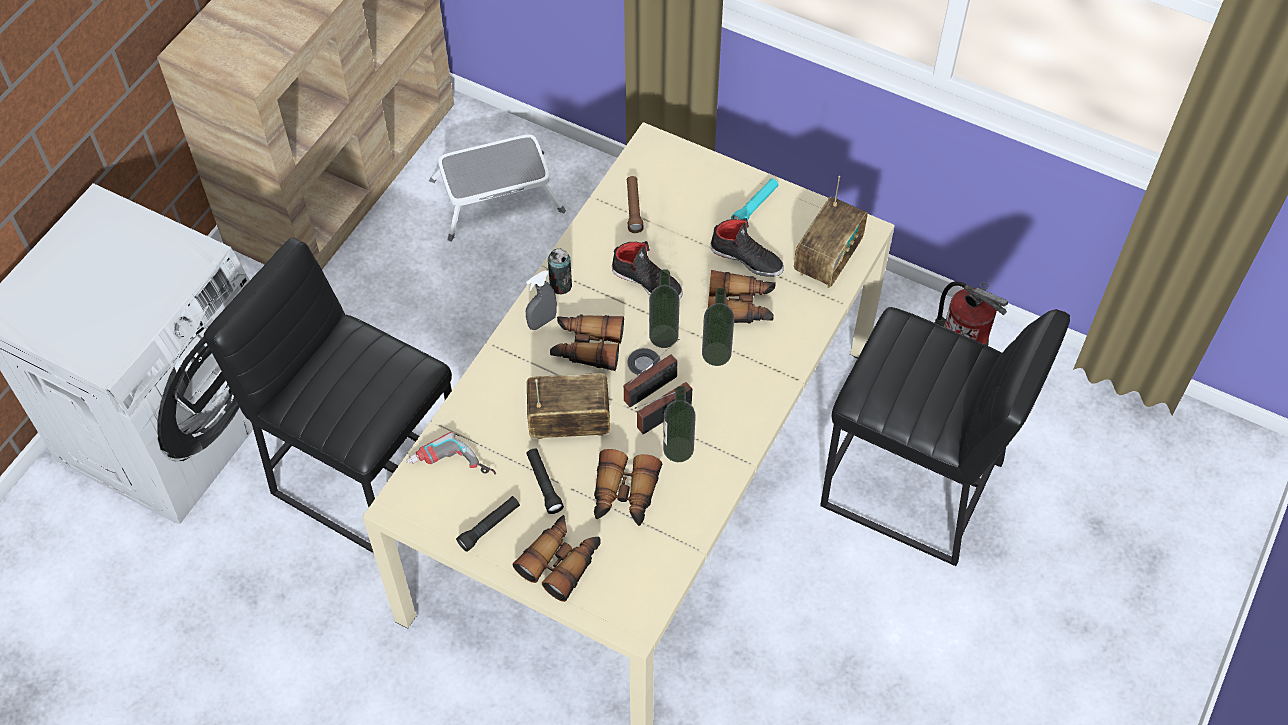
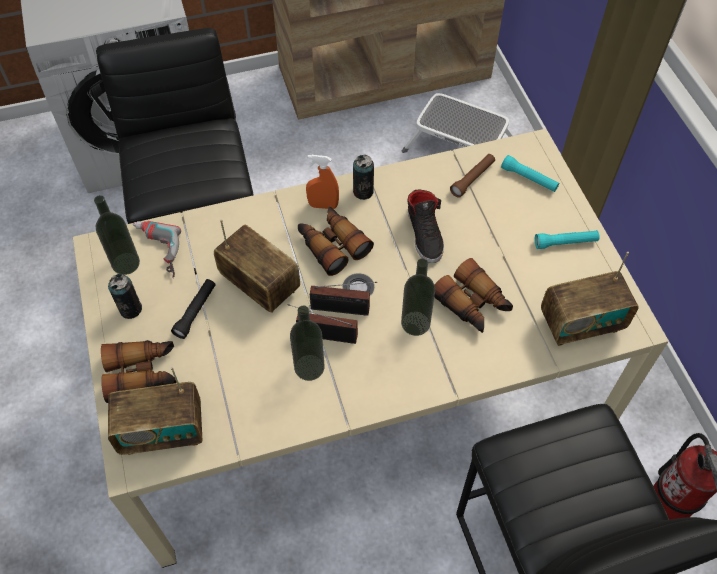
camera: 45 degrees right, 0 degrees up
black flashlight [456,496,520,552] -> can [108,274,142,319]
grey spray bottle [526,270,557,330] -> orange spray bottle [306,155,339,209]
binoculars [594,449,662,526] -> none
bottle [649,269,680,348] -> bottle moved to [94,195,140,275]
black shoe [711,218,784,277] -> none
none -> radio [108,367,203,455]
none -> turquoise flashlight [501,155,559,192]

